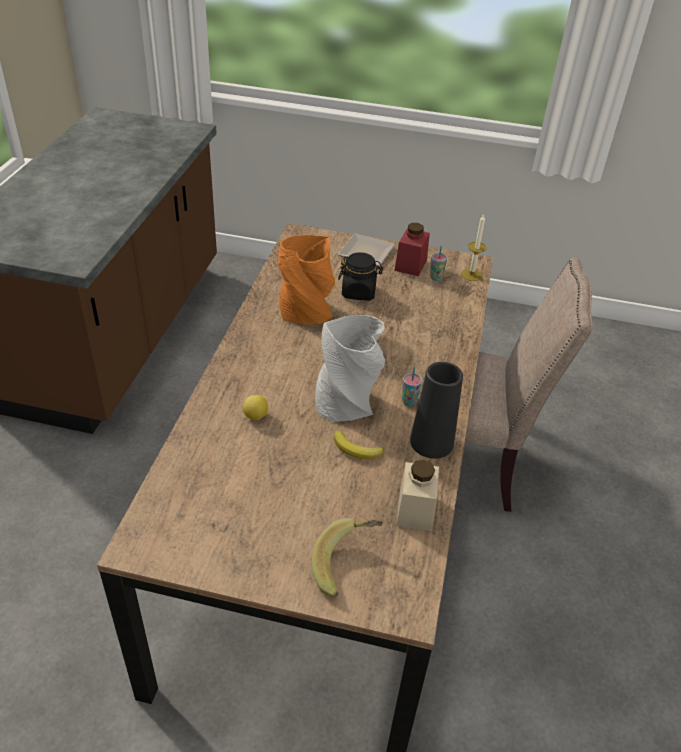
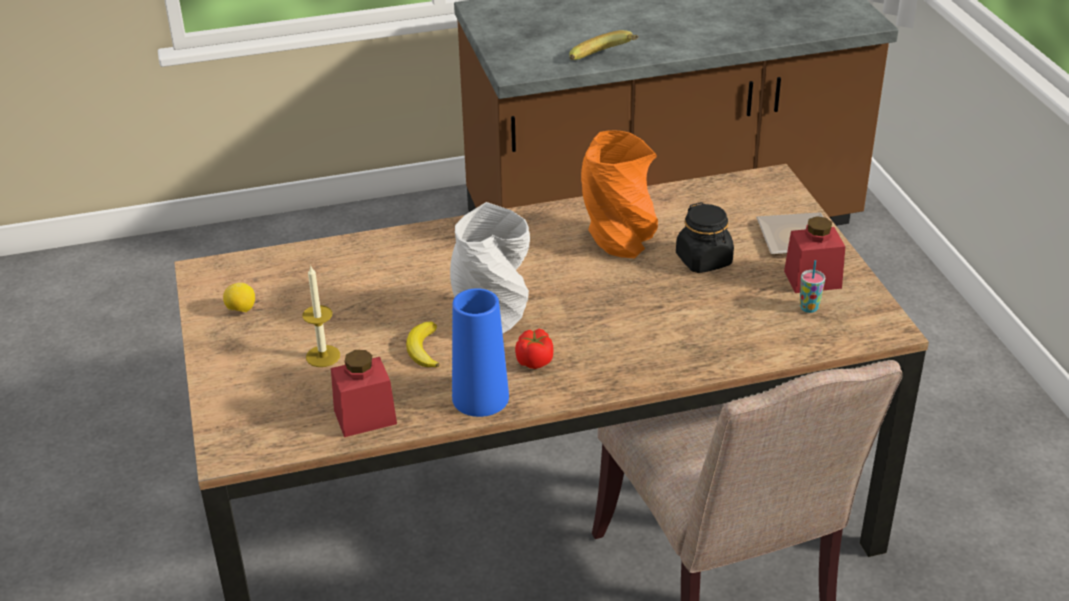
camera: 65 degrees right, 5 degrees down
lemon [243,395,268,420] -> lemon moved to [223,283,255,312]
banana [312,518,383,598] -> banana moved to [569,30,638,60]
beige jar [396,460,439,531] -> red jar [331,350,397,437]
cup [402,367,422,406] -> tomato [515,329,553,369]
black vase [410,362,463,459] -> blue vase [452,288,509,417]
candle [461,215,487,281] -> candle moved to [302,265,340,367]

